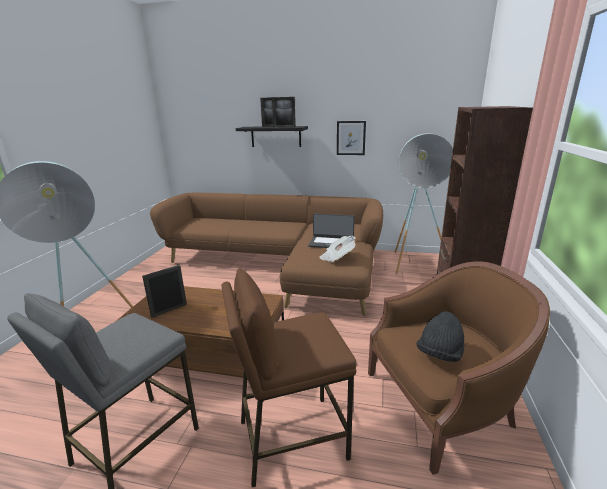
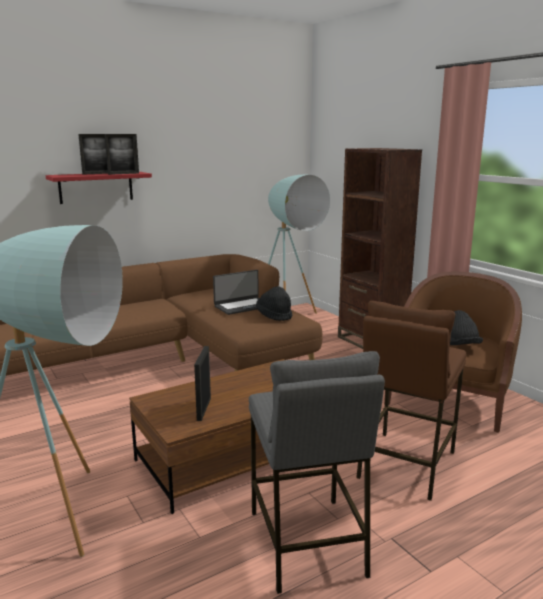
camera: 45 degrees left, 5 degrees down
black shelf [236,126,308,147] -> red shelf [46,172,152,204]
newspaper [320,236,356,262] -> black hat [256,286,292,321]
picture [337,121,366,155] -> none

